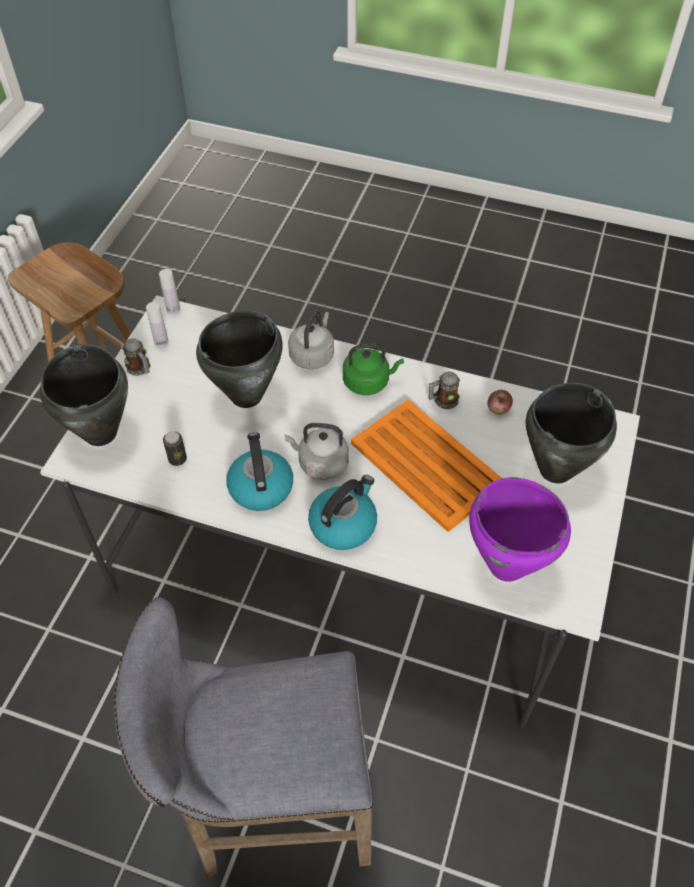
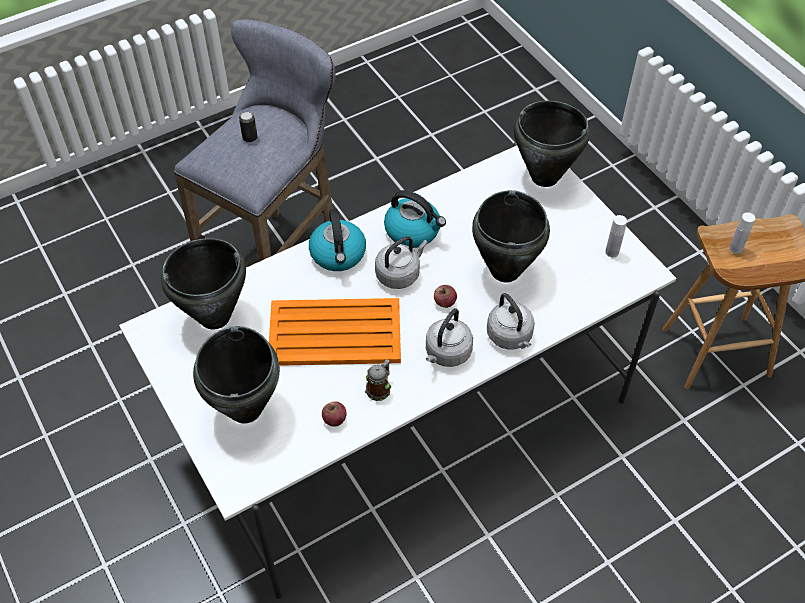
camera: 130 degrees right, 0 degrees up
mug [122,338,151,376] -> none
white bottle [159,269,180,314] -> white bottle moved to [729,212,755,254]
can [163,431,187,466] -> can moved to [239,112,257,142]
green kettle [343,343,404,395] -> grey kettle [426,308,473,367]
purple cooking pot [469,477,571,582] -> black cooking pot [161,238,246,329]
none -> apple [434,285,457,308]

